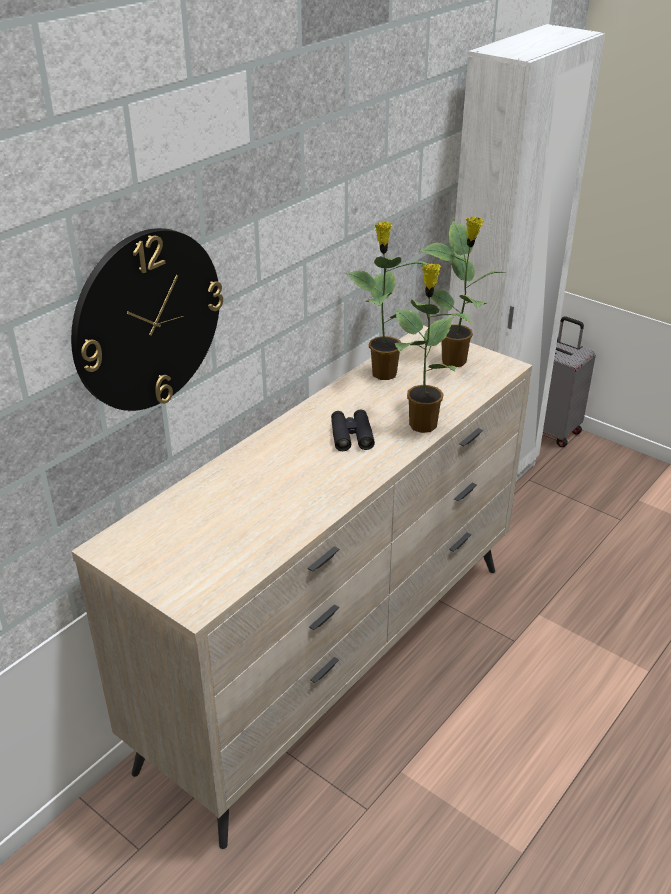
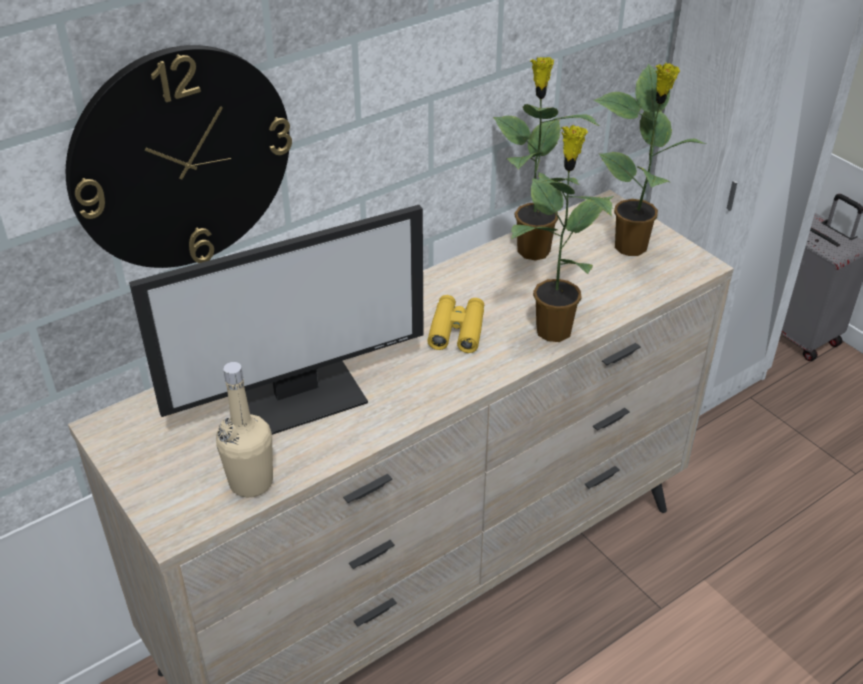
camera: 15 degrees right, 5 degrees up
black binoculars [331,410,375,451] -> yellow binoculars [427,295,484,353]
none -> monitor [129,205,424,435]
none -> beige bottle [216,362,273,497]

